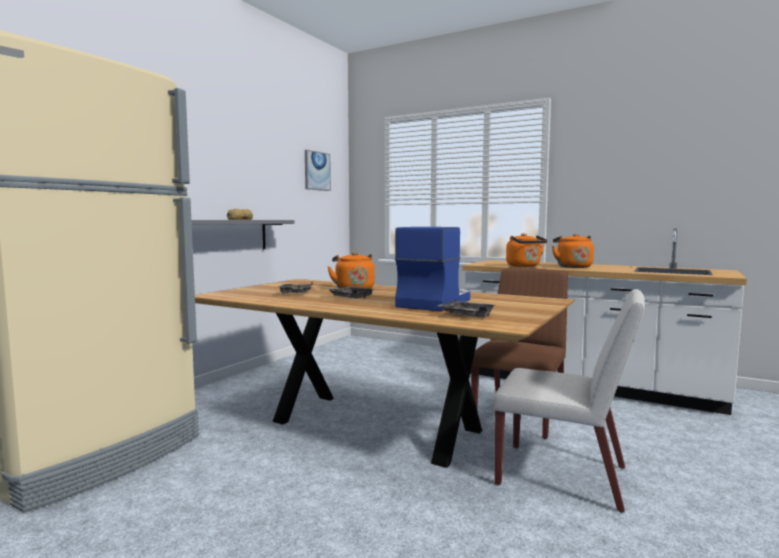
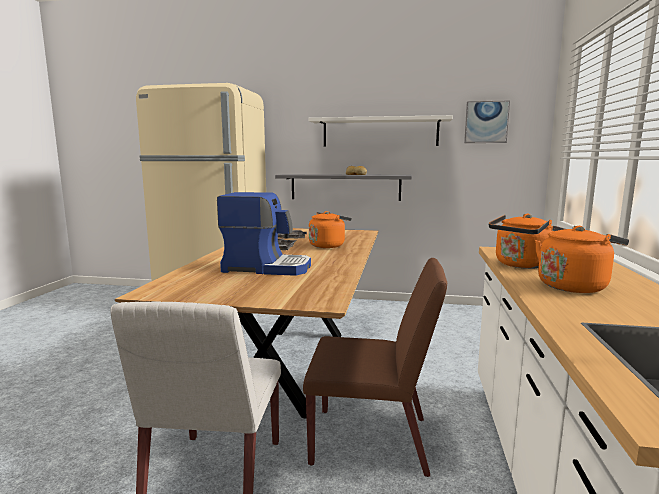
camera: 70 degrees right, 5 degrees up
grey tray [437,301,495,318] -> none
none -> white shelf [308,115,453,147]

